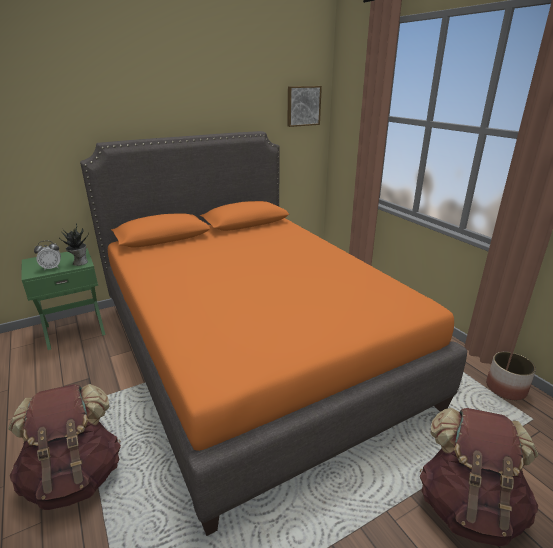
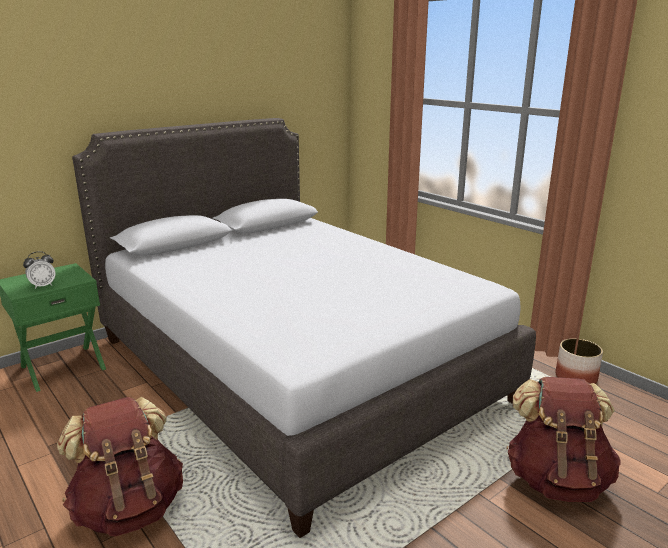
camera: 10 degrees left, 5 degrees down
potted plant [60,224,89,266] -> none
orange bed [80,131,467,536] -> grey bed [72,118,536,538]
picture [287,86,322,127] -> none

